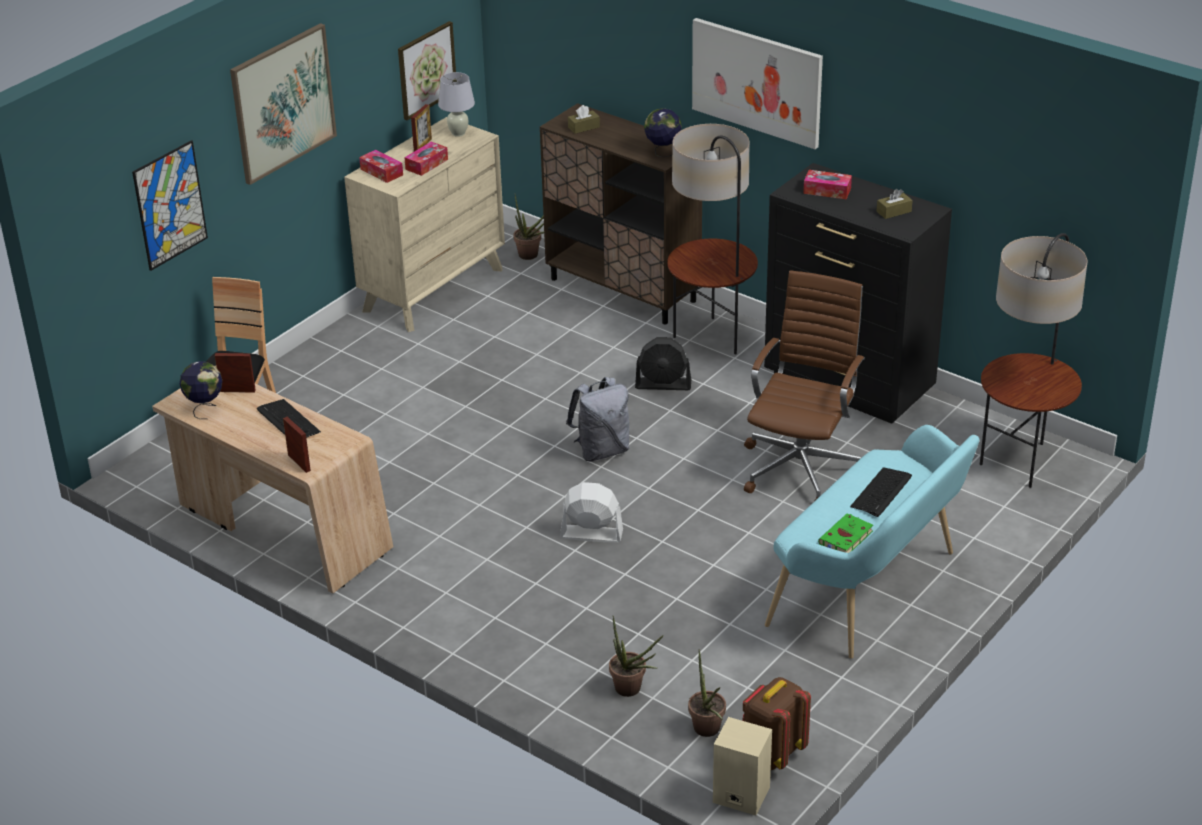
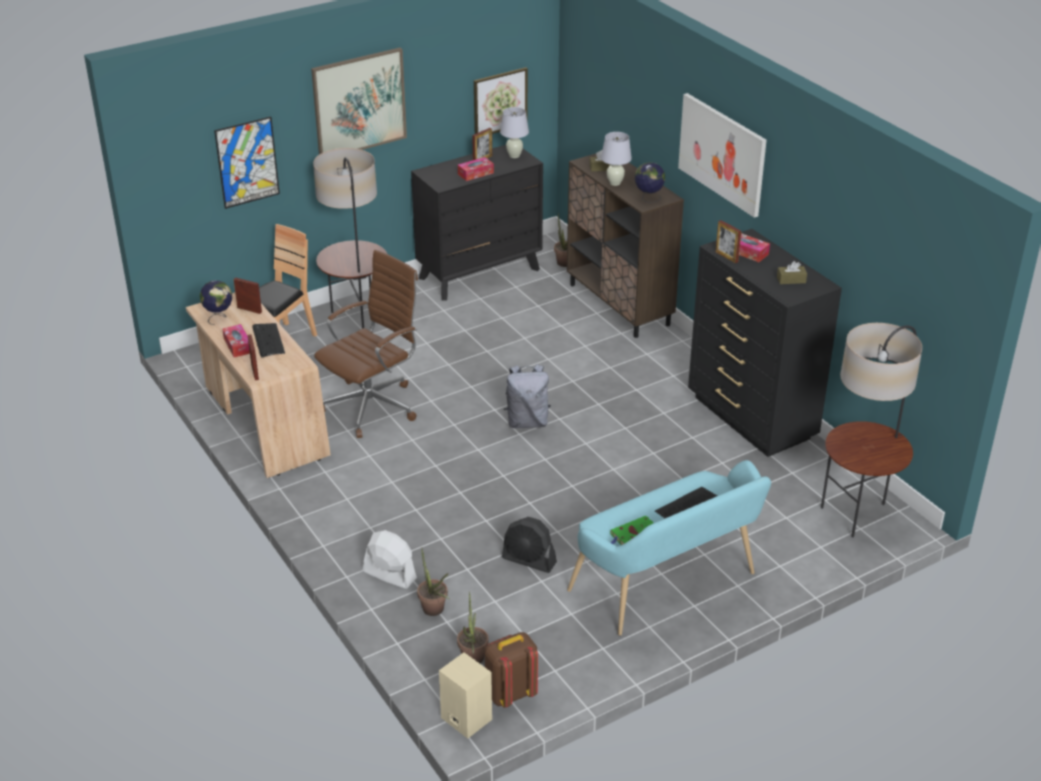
camera: 20 degrees right, 0 degrees up
beige dresser [344,117,505,332] -> black dresser [411,145,543,301]
tissue box [359,150,403,183] -> tissue box moved to [222,324,250,357]
white fan [560,482,623,543] -> white fan moved to [363,530,417,589]
black fan [635,337,691,390] -> black fan moved to [502,517,557,573]
floor lamp [667,124,758,354] -> floor lamp moved to [313,148,387,329]
brown office chair [744,270,865,501] -> brown office chair moved to [314,250,418,438]
none -> white table lamp [601,132,632,186]
none -> picture frame [716,220,741,263]

